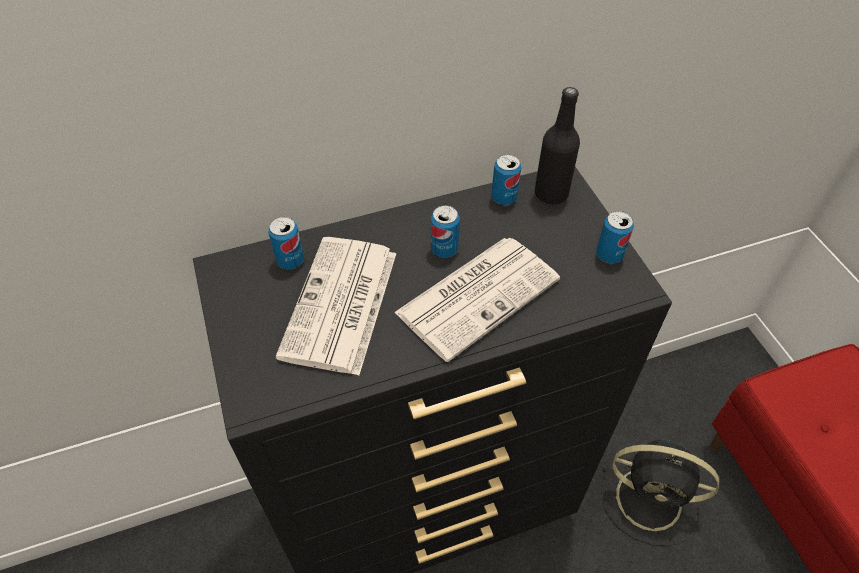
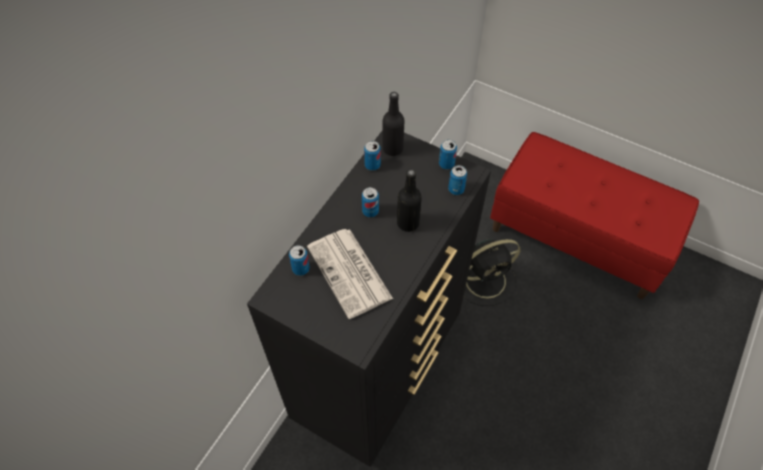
camera: 40 degrees left, 5 degrees up
newspaper [394,238,560,362] -> black bottle [397,169,422,232]
none -> can [448,165,467,195]

